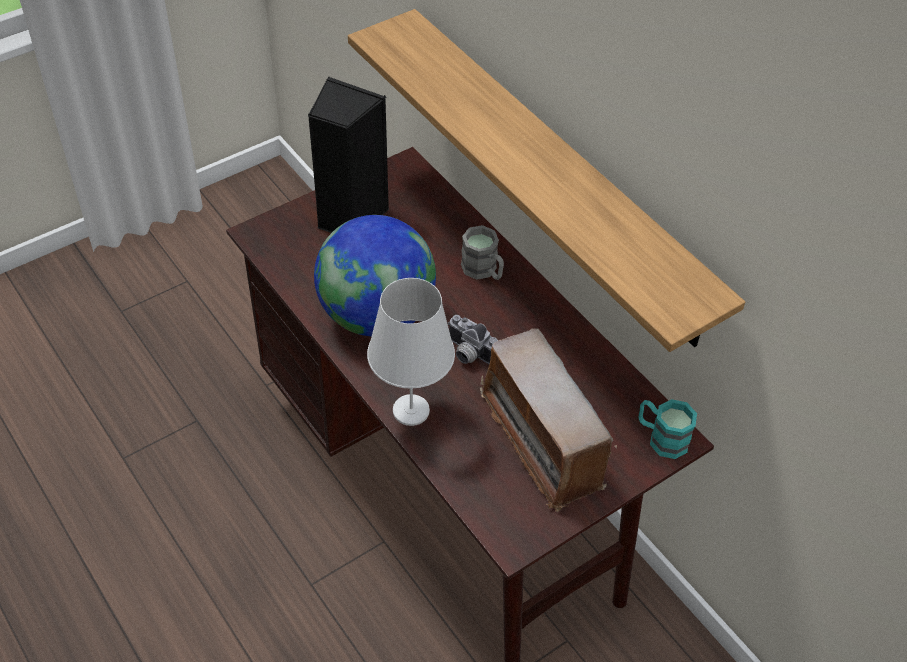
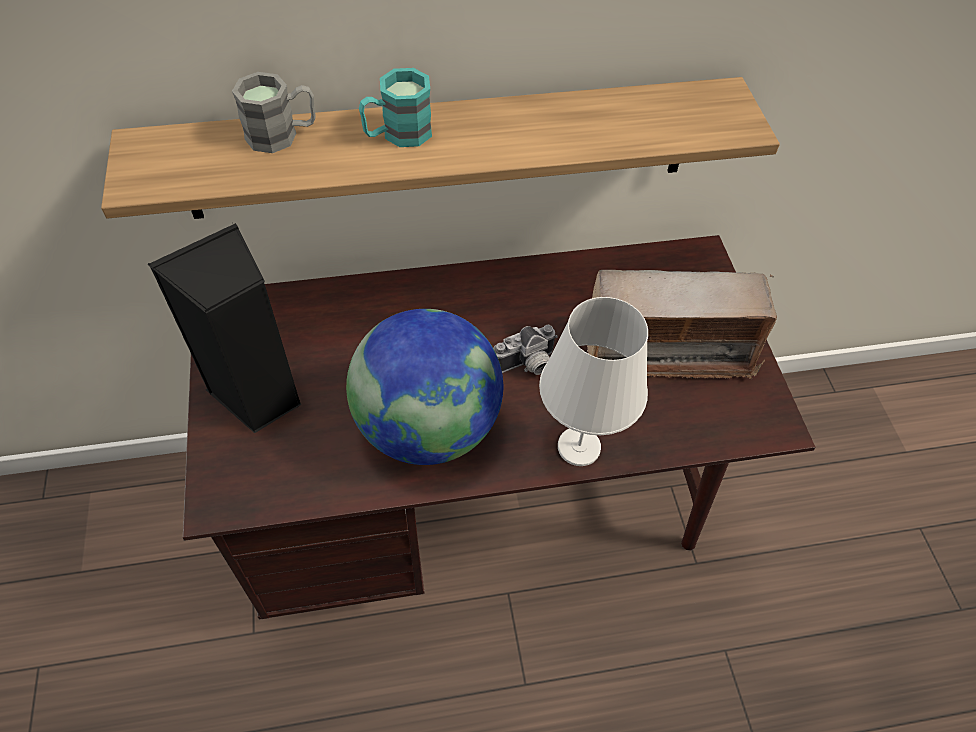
camera: 65 degrees left, 5 degrees up
grey mug [461,225,504,280] -> grey mug moved to [232,72,316,153]
turquoise mug [638,399,697,459] -> turquoise mug moved to [359,68,432,147]

